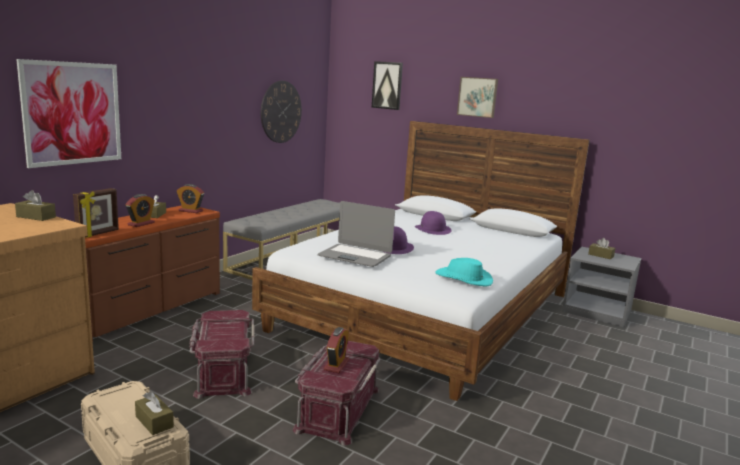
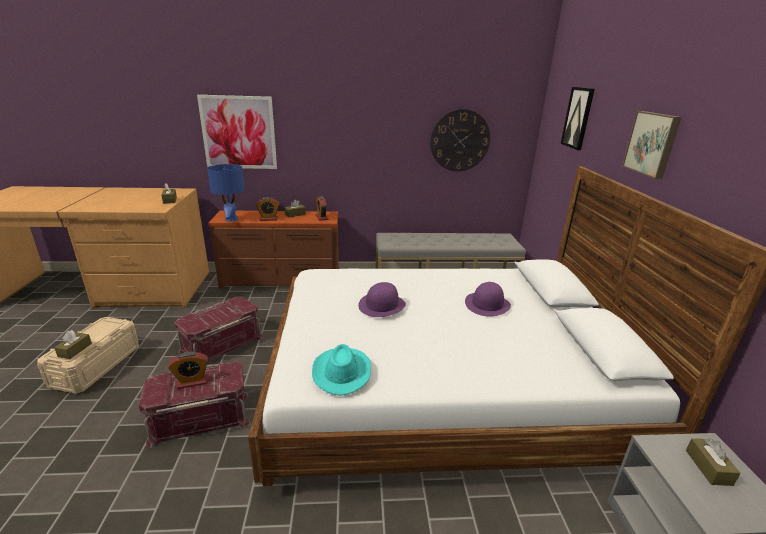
camera: 55 degrees right, 10 degrees up
picture frame [73,188,119,238] -> blue table lamp [207,164,245,222]
laptop [317,201,395,267] -> none

